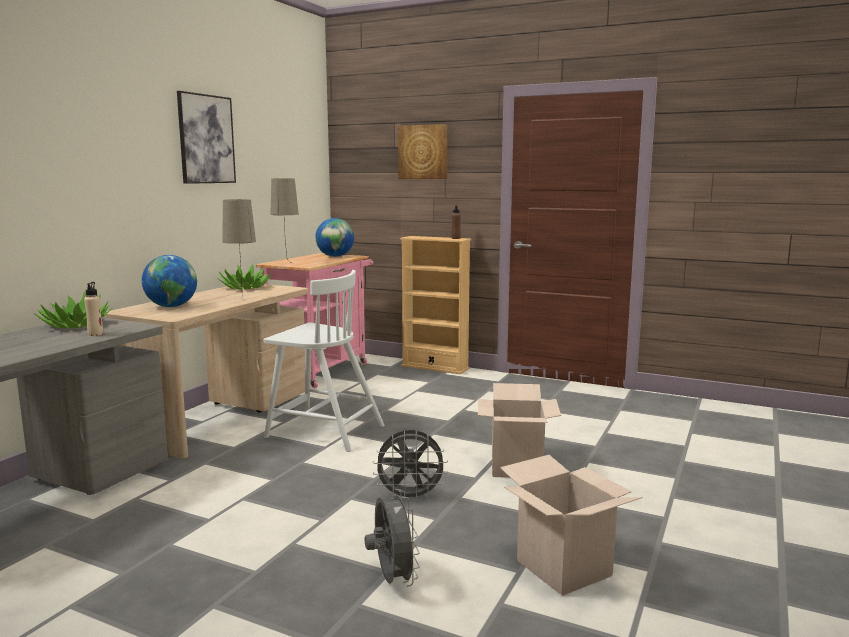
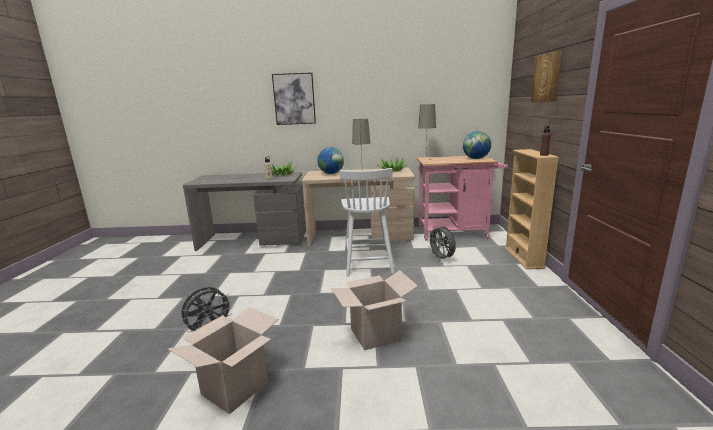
camera: 65 degrees right, 5 degrees up
picture [177,91,236,184] -> picture moved to [272,72,316,125]
grey fan [373,430,448,502] -> grey fan moved to [427,226,456,261]

